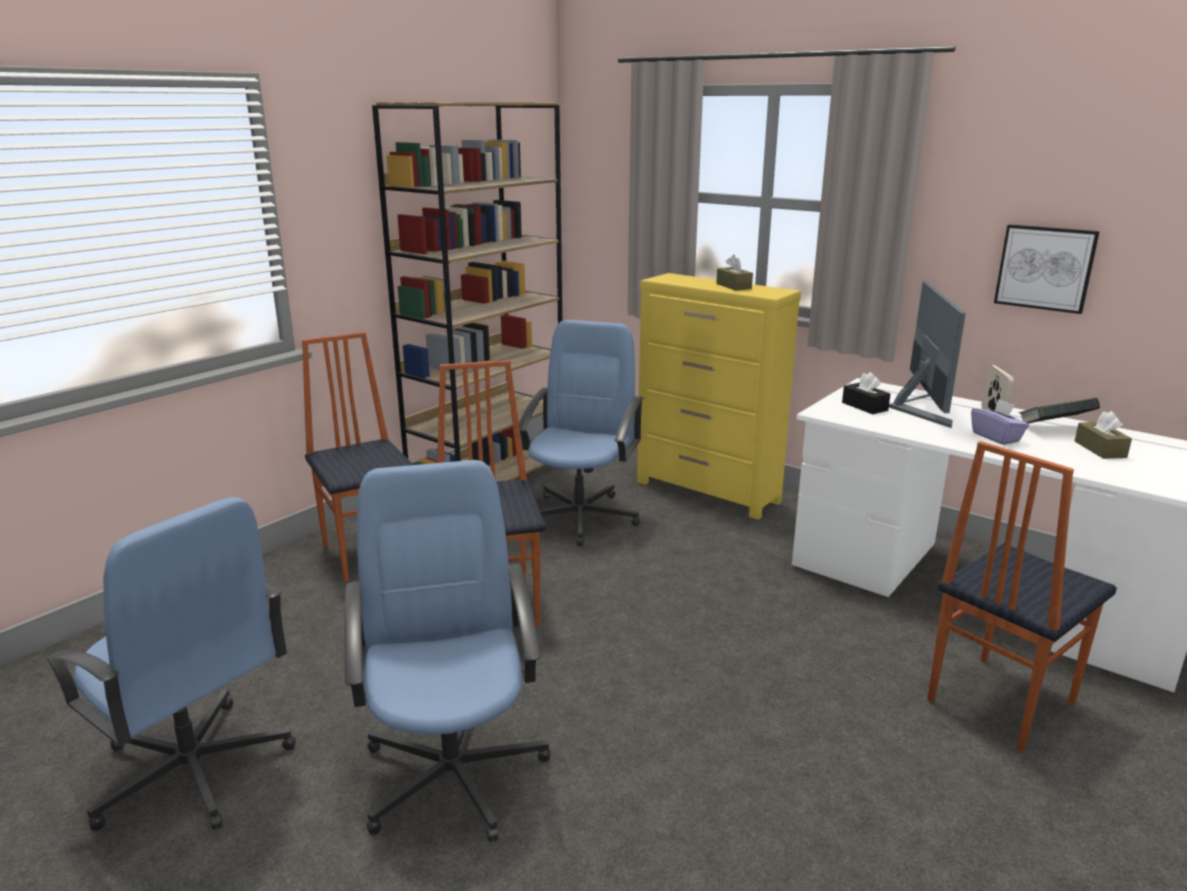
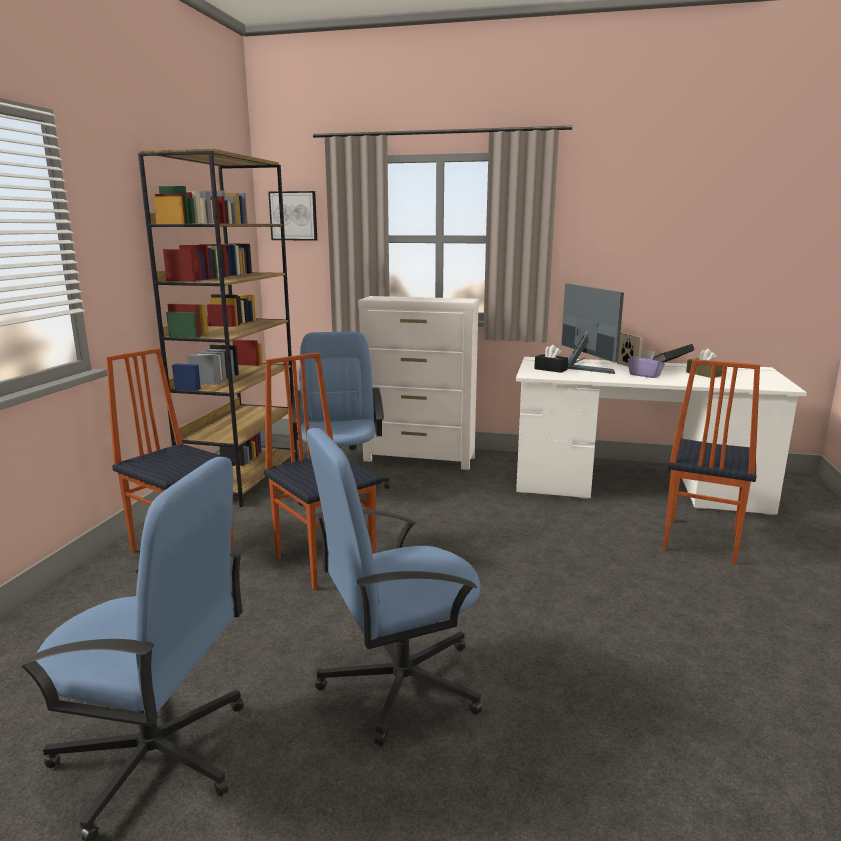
camera: 25 degrees left, 5 degrees down
blue office chair [345,460,550,842] -> blue office chair turned 75 degrees counterclockwise [307,428,482,746]
yellow dresser [637,273,801,520] -> white dresser [358,296,479,470]
brown tissue box [716,255,753,291] -> none
picture [994,224,1100,314] -> picture moved to [268,191,317,240]

